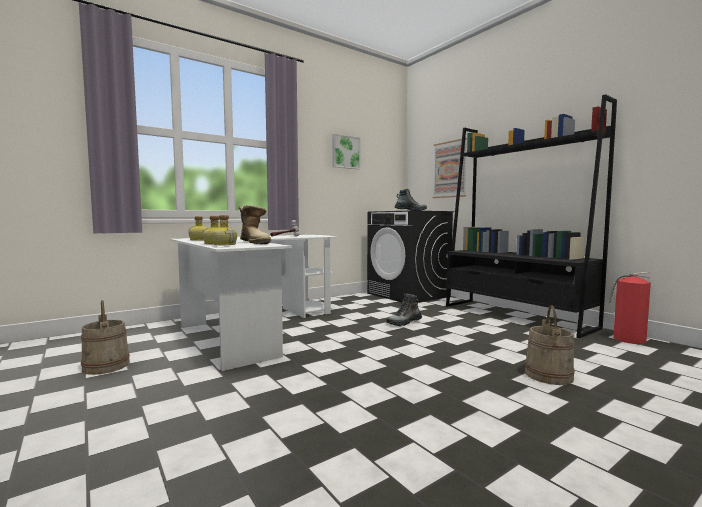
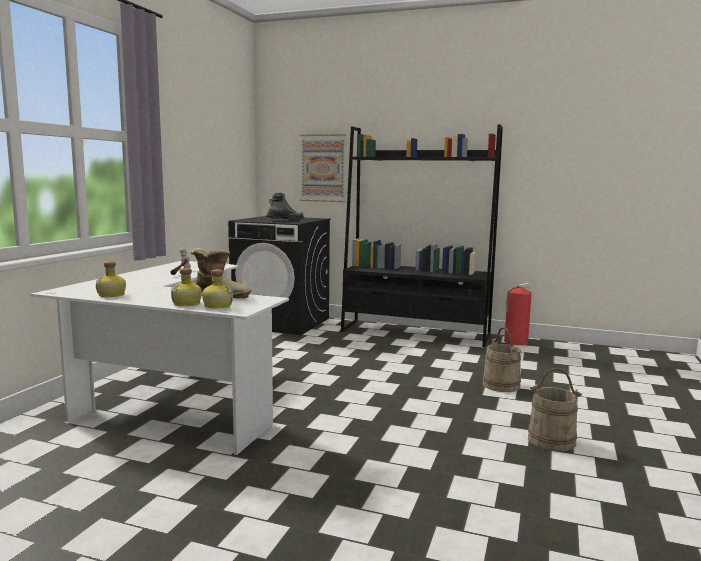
camera: 35 degrees left, 5 degrees up
beige bucket [81,300,130,375] -> beige bucket moved to [528,368,582,451]
picture [332,134,360,169] -> none
boot [386,293,422,326] -> none

